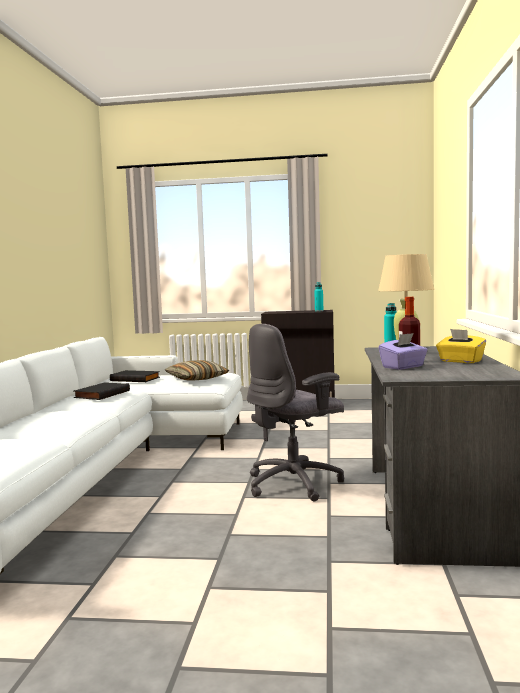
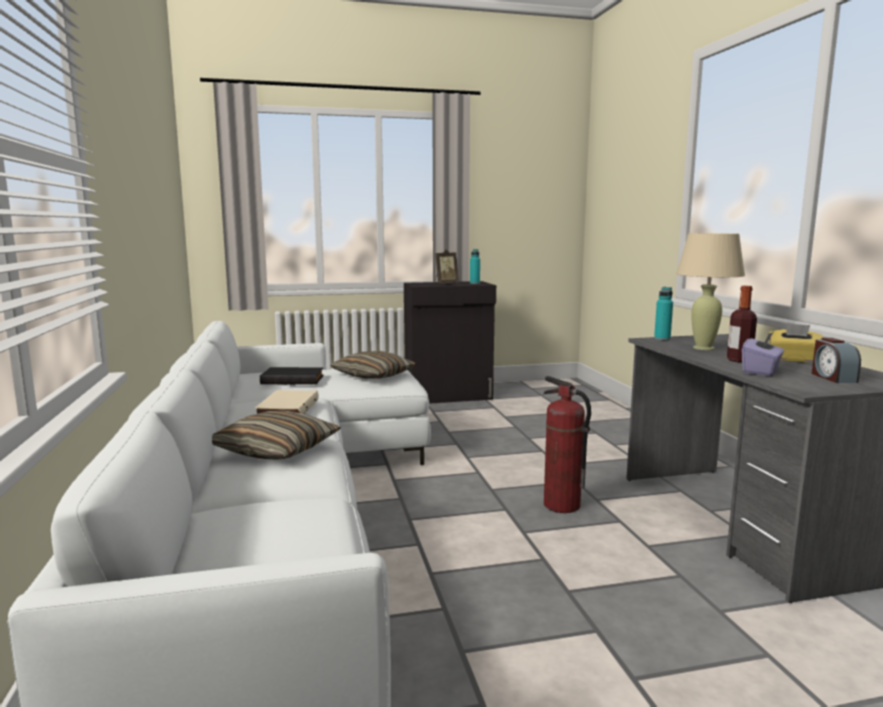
camera: 20 degrees left, 5 degrees up
black book [74,382,130,400] -> beige book [255,390,319,414]
grey office chair [247,324,344,502] -> fire extinguisher [543,376,591,513]
none -> pillow [212,411,341,460]
none -> picture frame [435,250,459,284]
none -> alarm clock [812,338,861,383]

